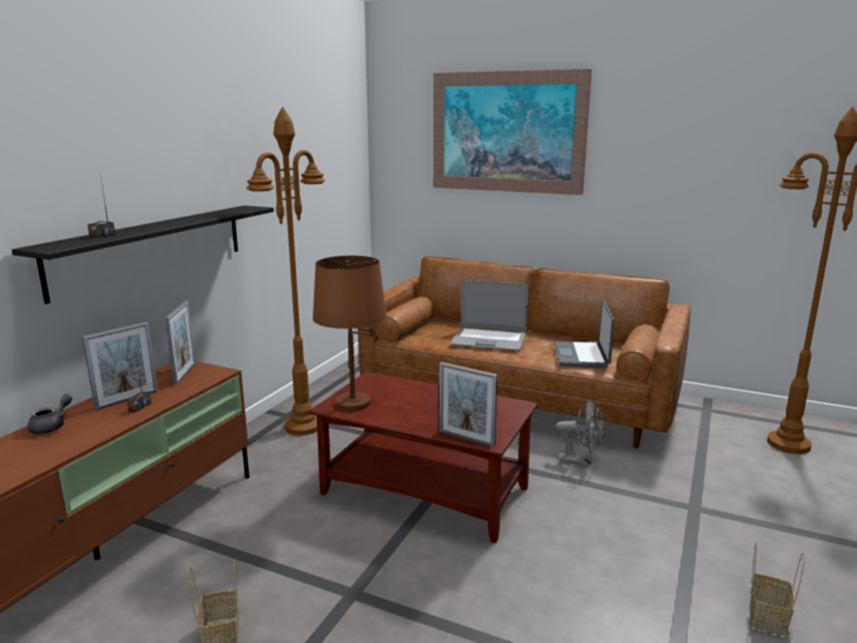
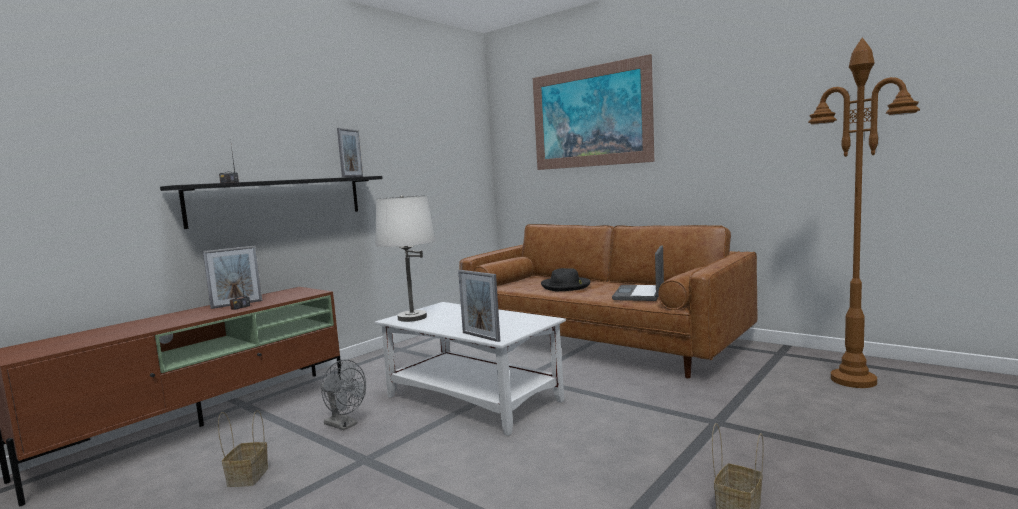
camera: 15 degrees right, 10 degrees down
grey teapot [27,394,72,434] -> none
picture frame [165,301,196,385] -> picture frame moved to [337,128,363,177]
brown floor lamp [247,107,325,436] -> none
brown coffee table [309,372,538,543] -> white coffee table [375,302,566,436]
brown table lamp [313,256,387,411] -> white table lamp [375,195,436,322]
laptop [451,280,528,351] -> black hat [541,268,591,291]
grey fan [556,400,604,467] -> grey fan moved to [321,360,366,430]

